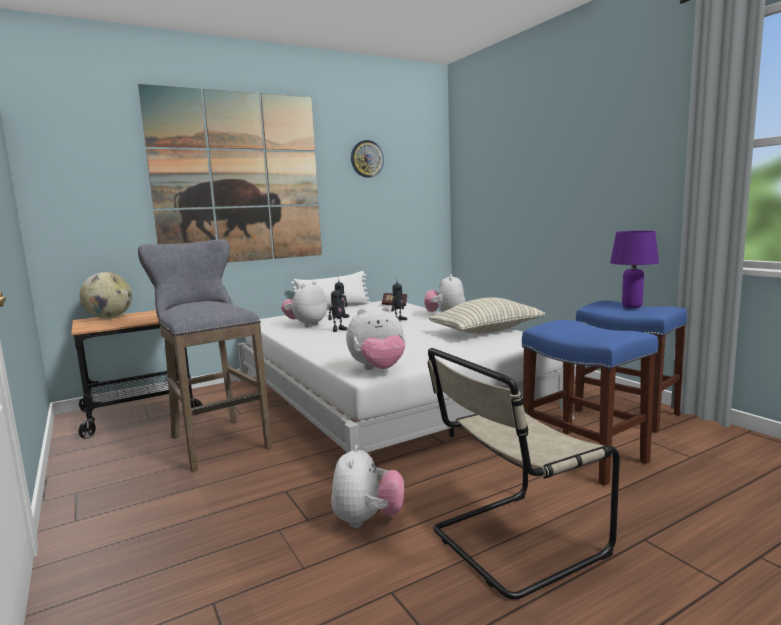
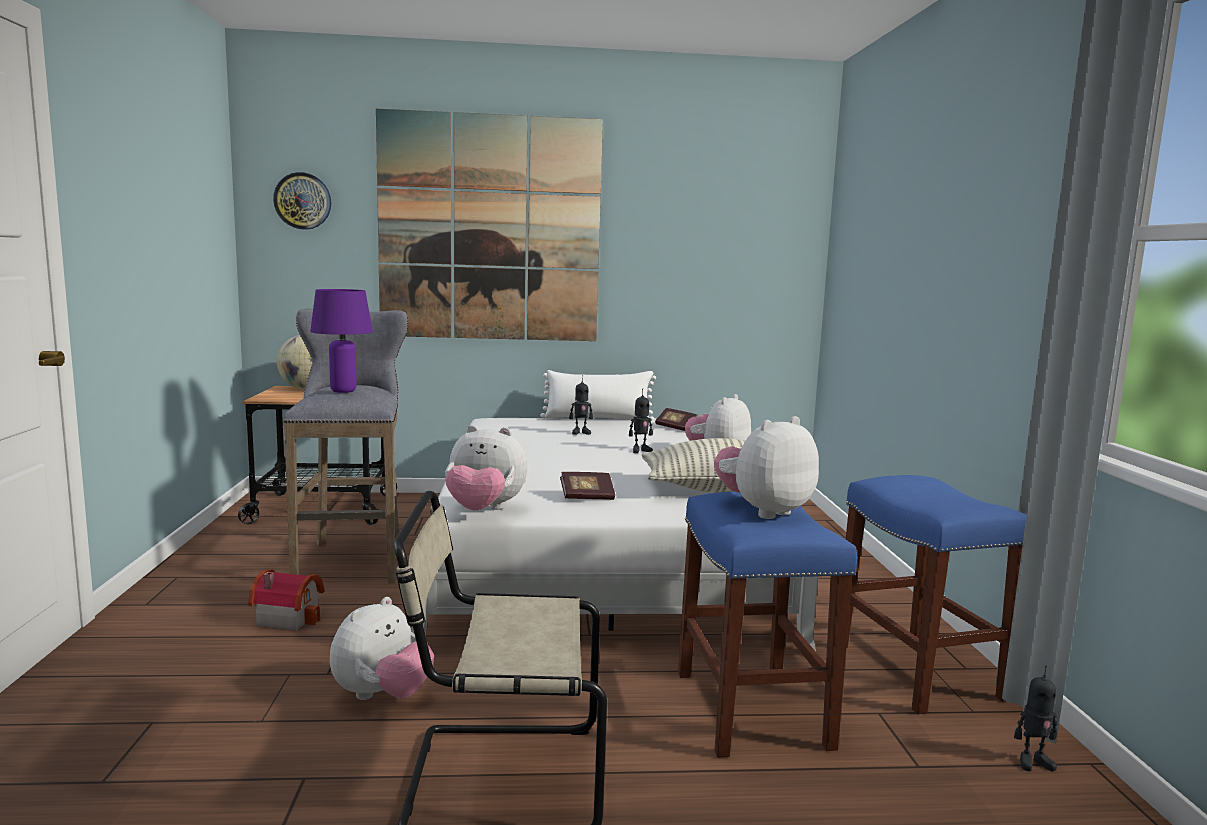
camera: 25 degrees right, 0 degrees up
plush toy [281,282,327,327] -> plush toy moved to [714,416,819,519]
toy robot [328,284,347,332] -> toy robot moved to [1014,666,1057,771]
wall clock [351,140,384,178] -> wall clock moved to [273,172,331,230]
purple table lamp [610,231,659,308] -> purple table lamp moved to [310,289,373,393]
none -> toy house [248,569,325,631]
none -> book [560,472,615,500]

